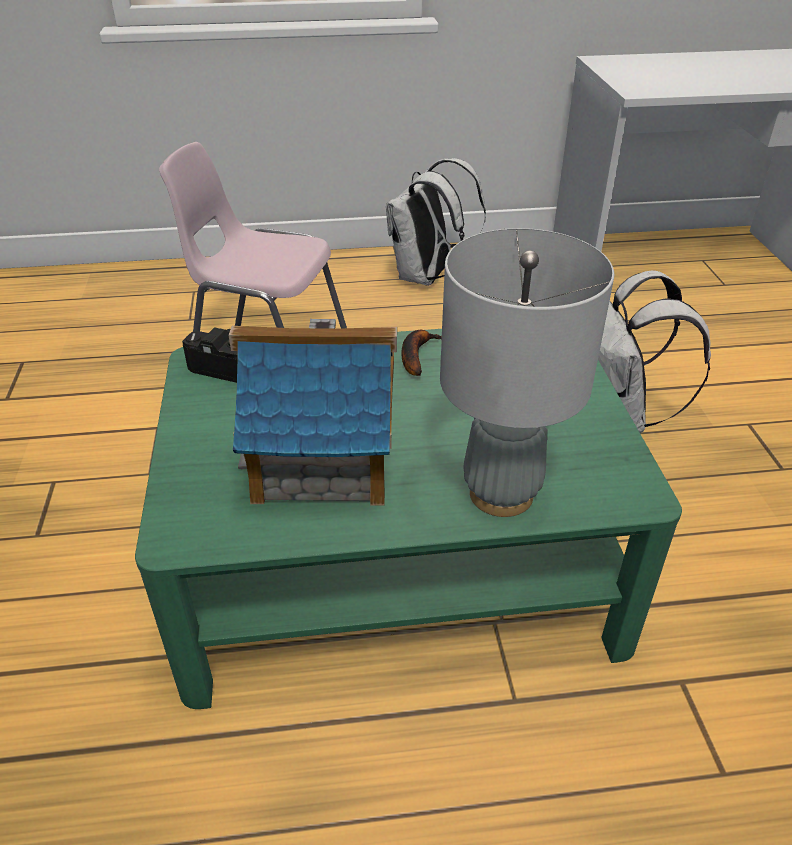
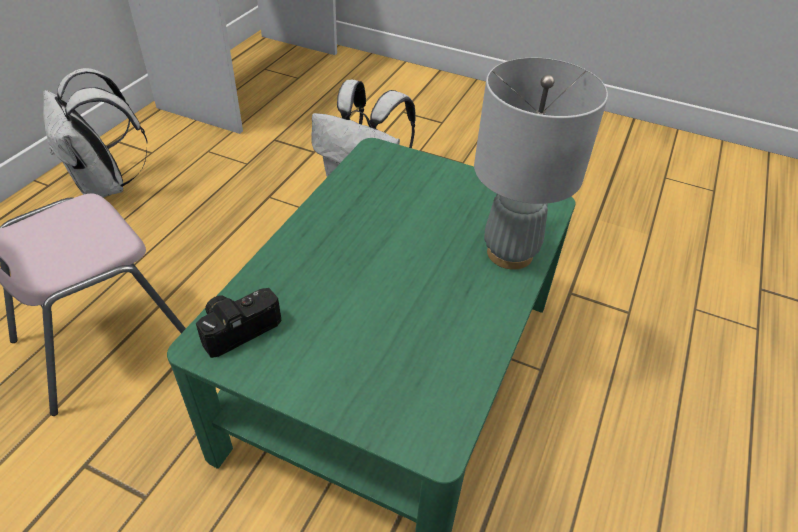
camera: 60 degrees left, 5 degrees up
toy house [229,319,397,506] -> none
banana [401,330,442,376] -> none

